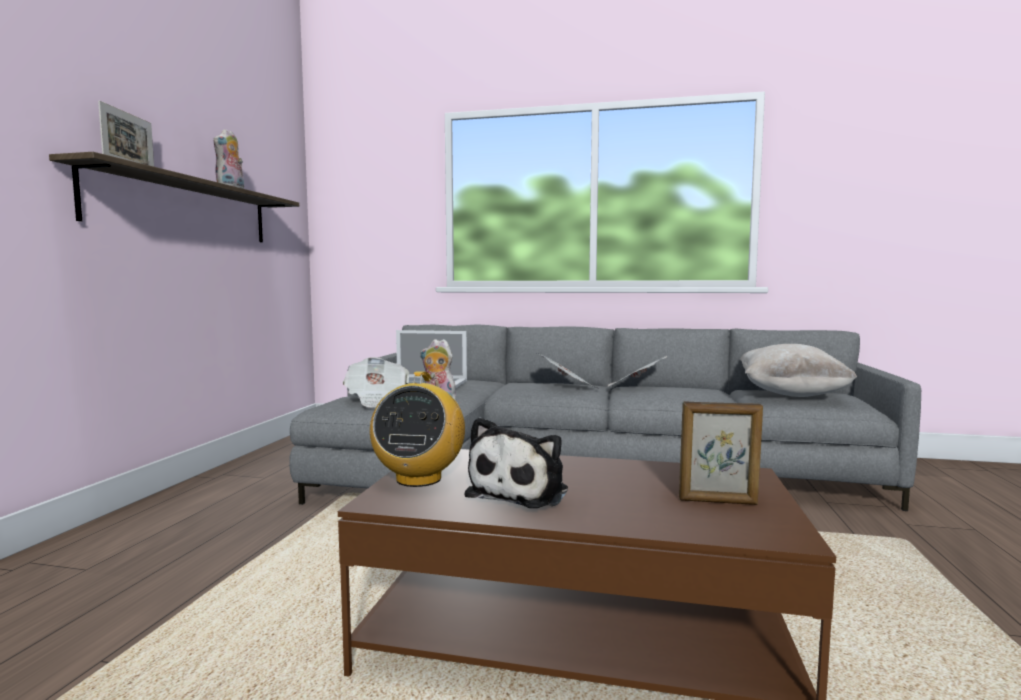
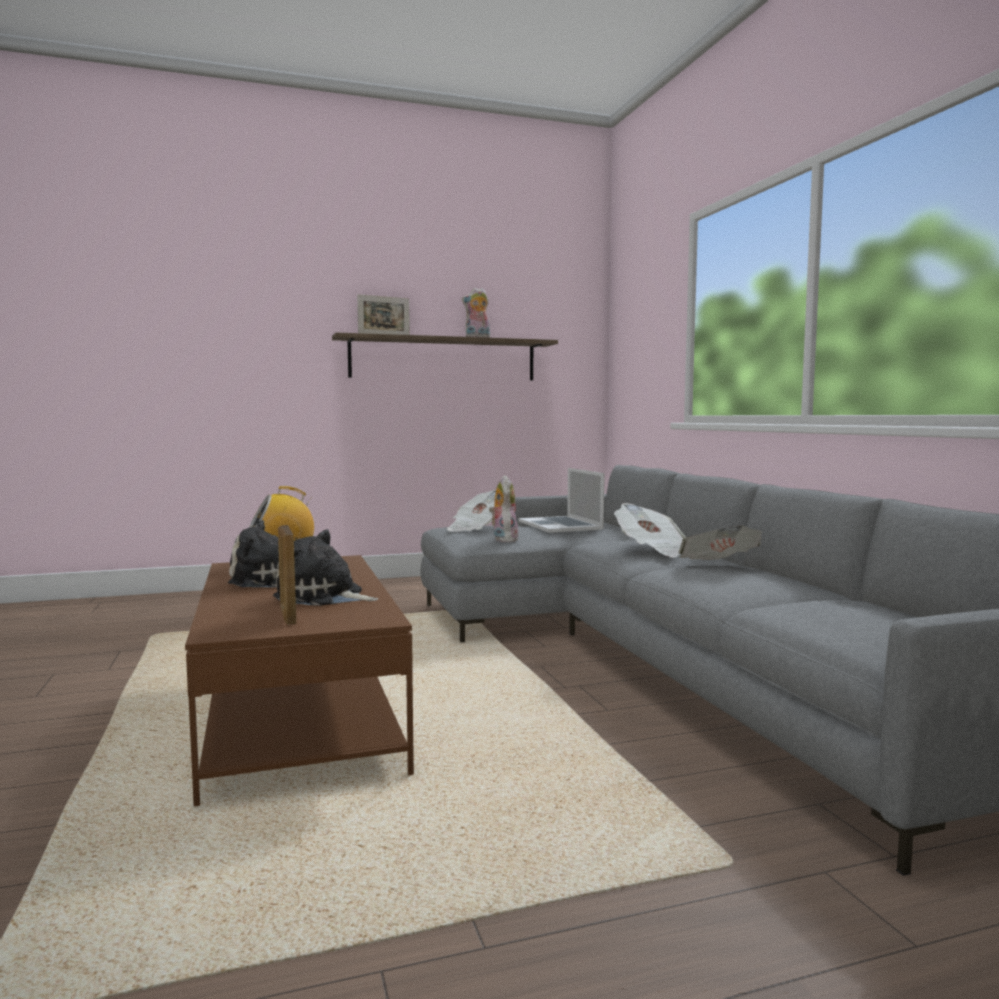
camera: 60 degrees right, 0 degrees up
beige pillow [740,344,857,397] -> none
none -> plush toy [273,529,378,606]

